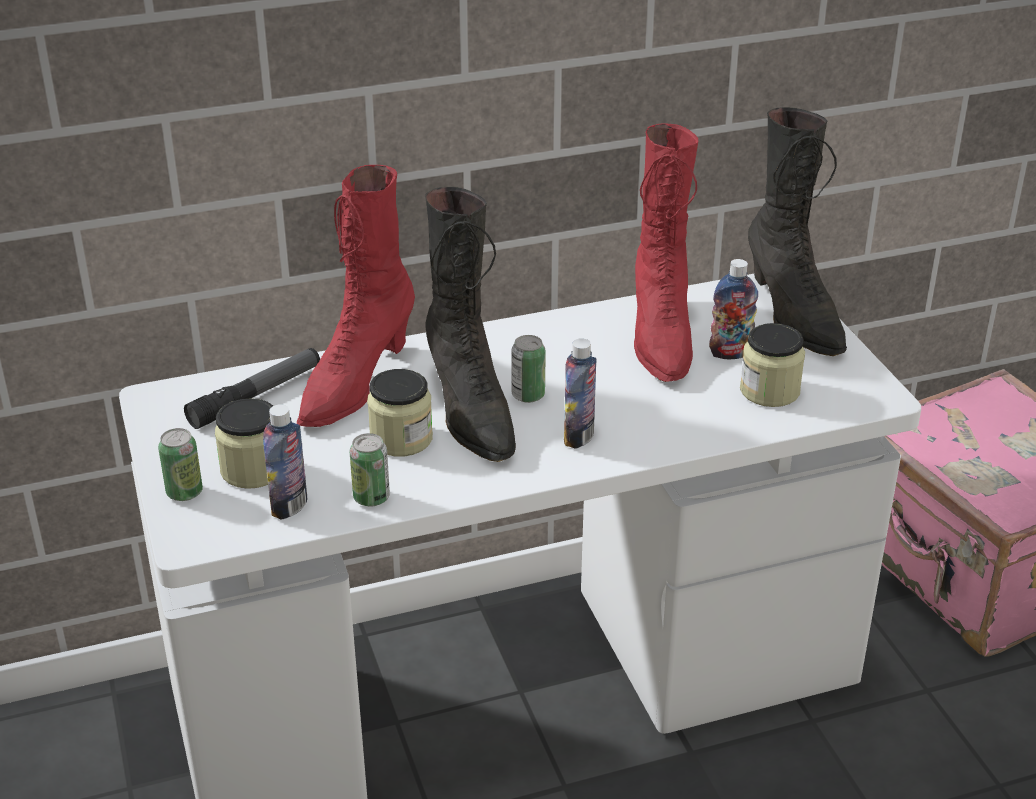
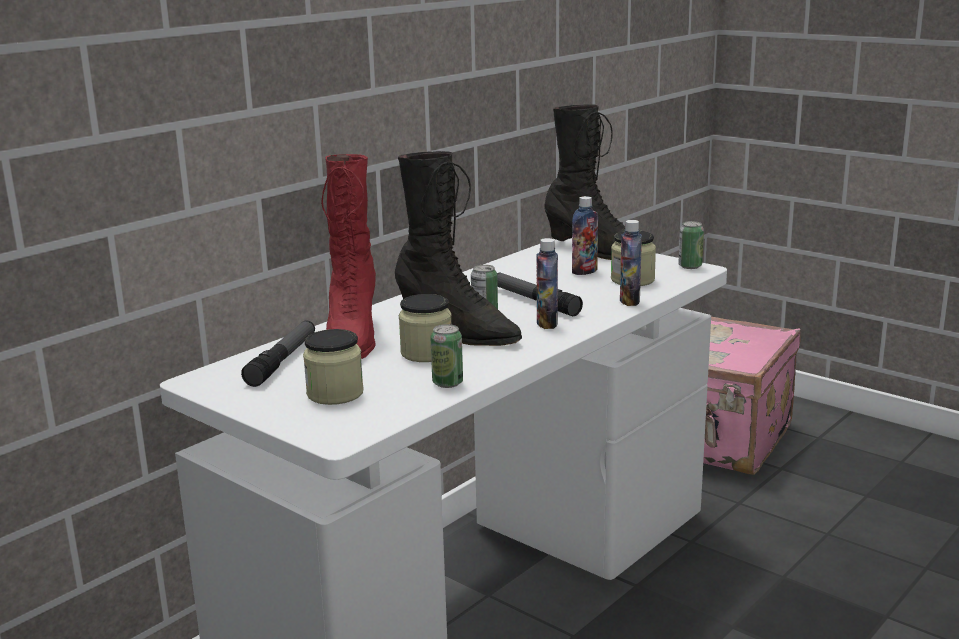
camera: 30 degrees left, 15 degrees down
can [158,428,203,501] -> can moved to [678,221,704,269]
bottle [263,404,308,520] -> bottle moved to [620,220,642,306]
red boot [634,123,698,382] -> none
none -> flashlight [497,273,583,316]

